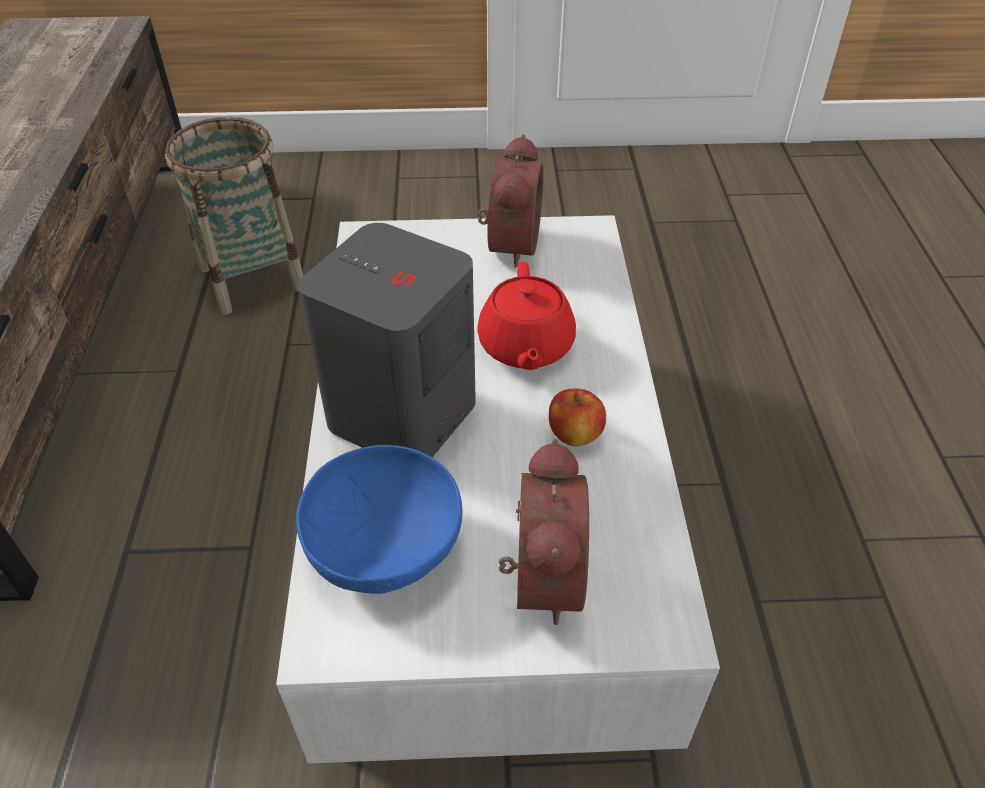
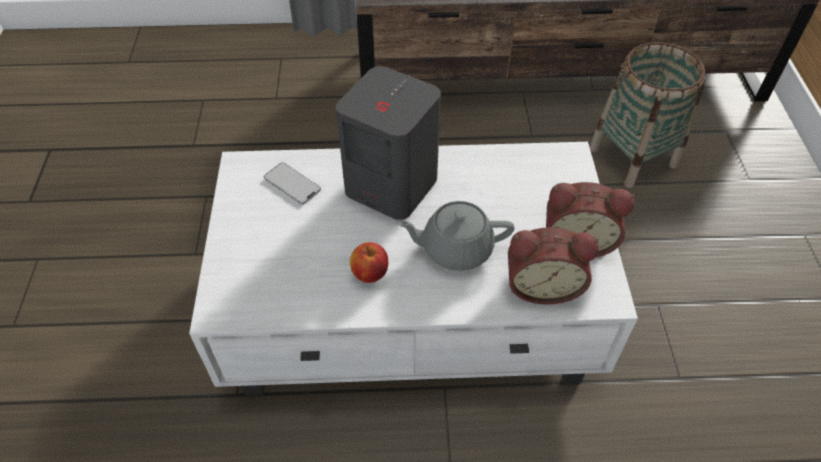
camera: 90 degrees right, 5 degrees up
blue bowl [296,445,463,594] -> phone [264,162,321,205]
red teapot [477,262,576,370] -> grey teapot [397,201,514,271]
alarm clock [499,439,589,625] -> alarm clock moved to [508,227,599,305]

